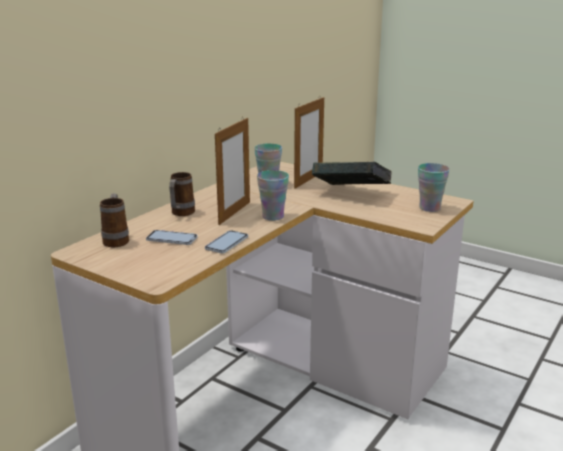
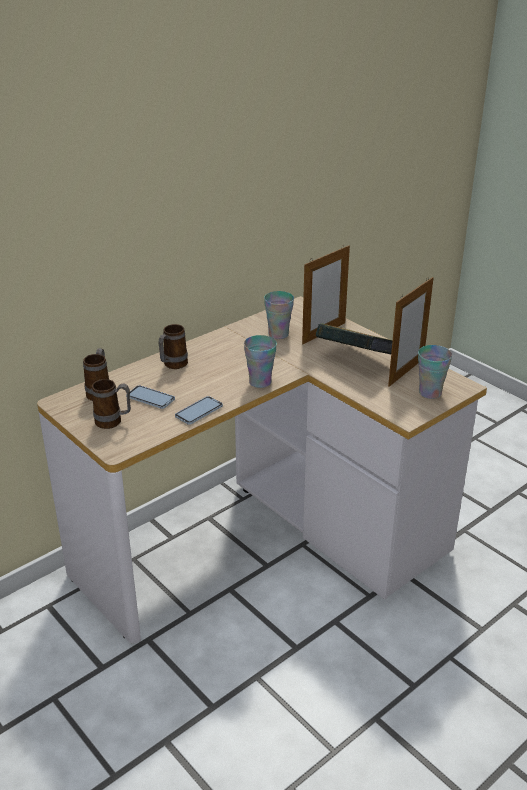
camera: 15 degrees right, 10 degrees up
picture frame [215,118,250,225] -> picture frame moved to [388,277,434,387]
none -> mug [92,379,131,429]

